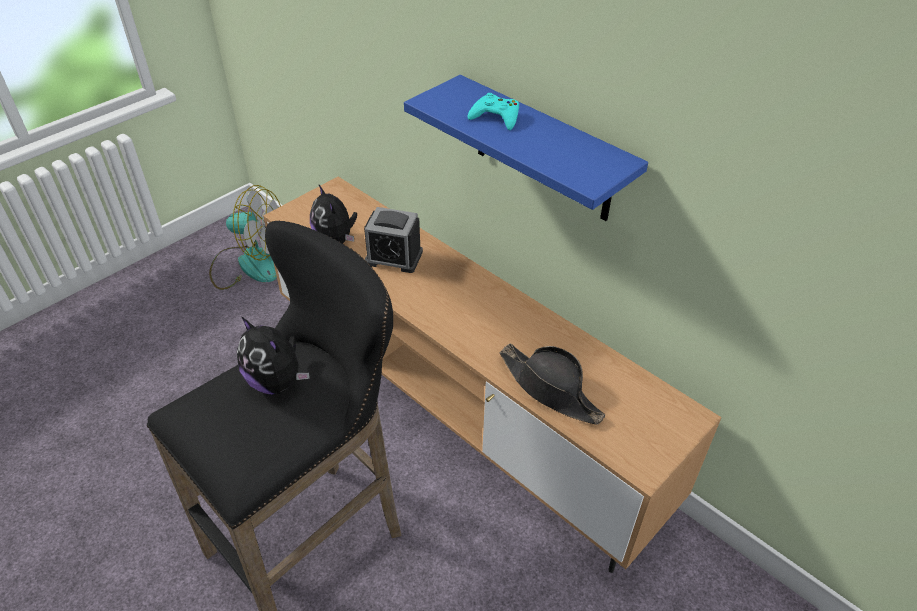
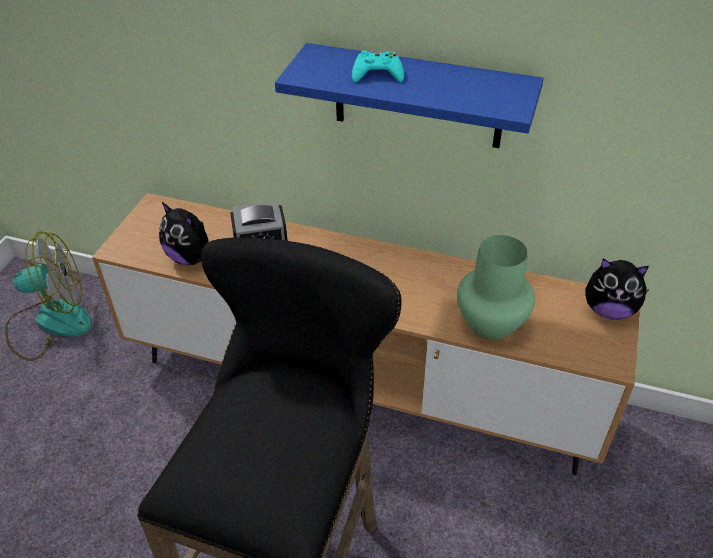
camera: 25 degrees left, 0 degrees up
plush toy [237,317,310,395] -> plush toy moved to [586,258,649,320]
black hat [499,343,605,425] -> green vase [457,235,535,340]

